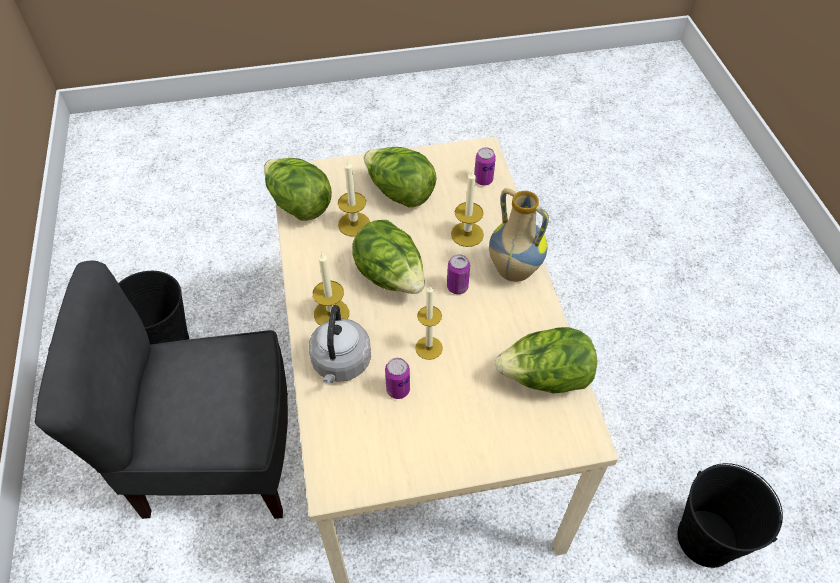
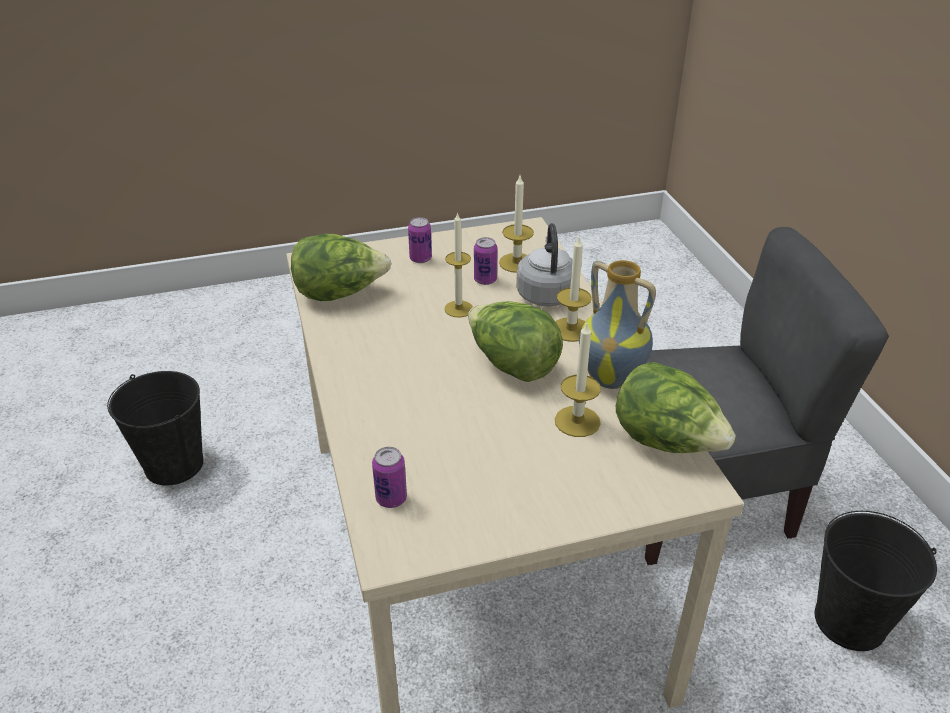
camera: 175 degrees right, 15 degrees down
lettuce [364,147,437,207] -> none
can [447,254,470,294] -> can moved to [408,217,432,263]
candle [451,171,484,247] -> candle moved to [499,176,534,273]
vase [489,188,549,282] -> vase moved to [579,260,656,389]

